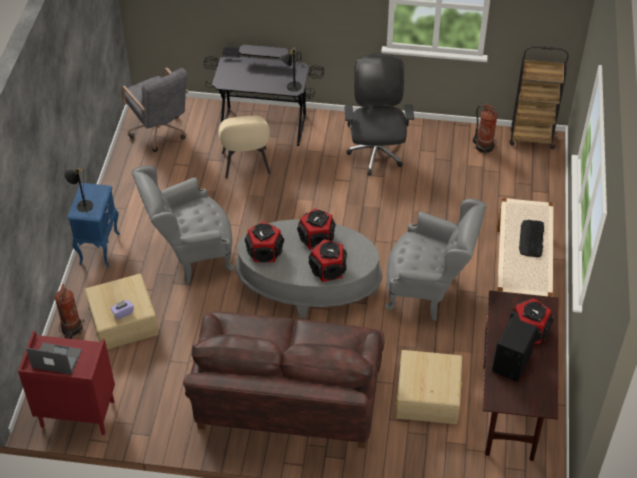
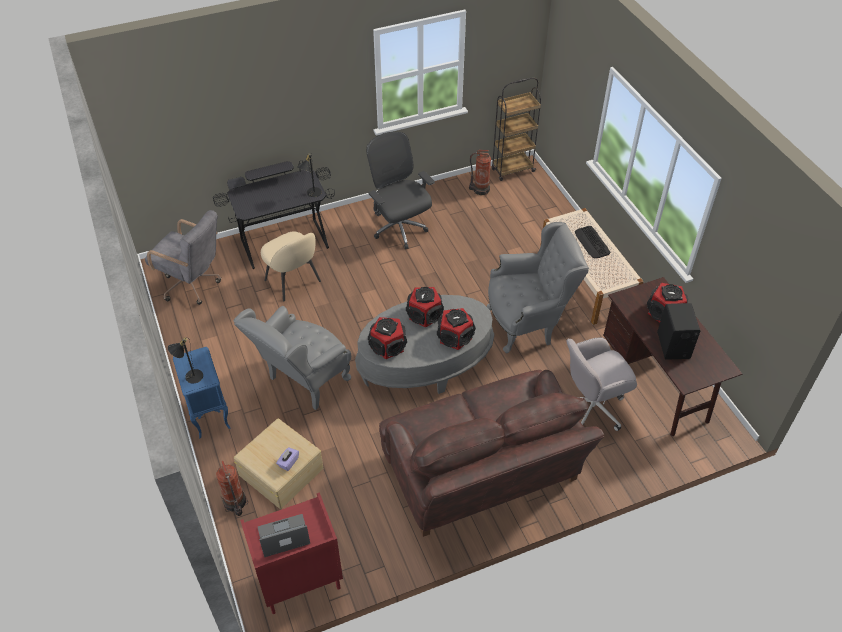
camera: 30 degrees left, 0 degrees up
beige storage box [396,350,462,424] -> grey office chair [566,337,637,431]

